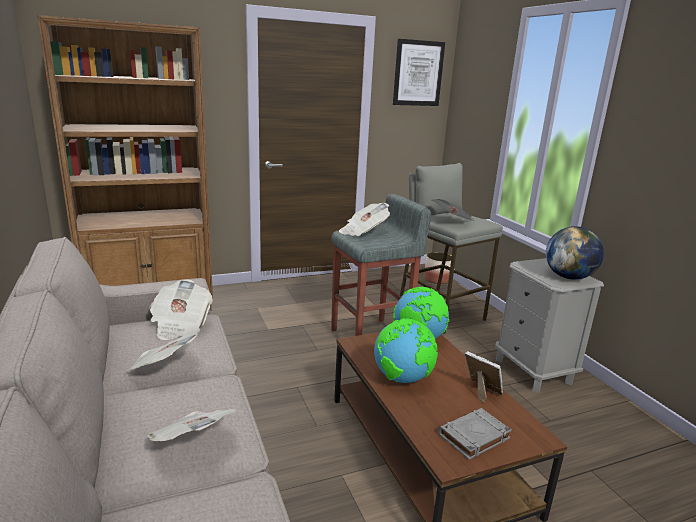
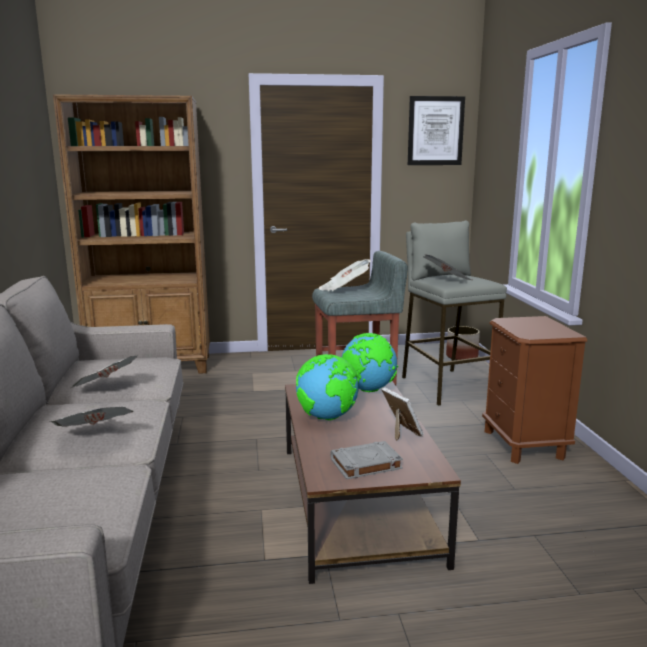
camera: 15 degrees right, 5 degrees down
newspaper [149,279,213,340] -> none
grey nightstand [495,258,604,393] -> brown nightstand [482,316,587,464]
globe [546,226,604,280] -> none

